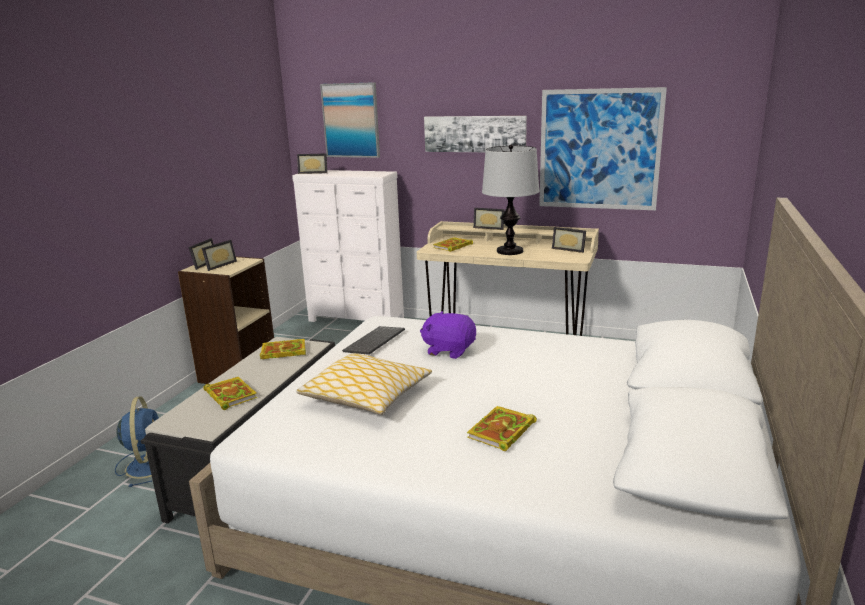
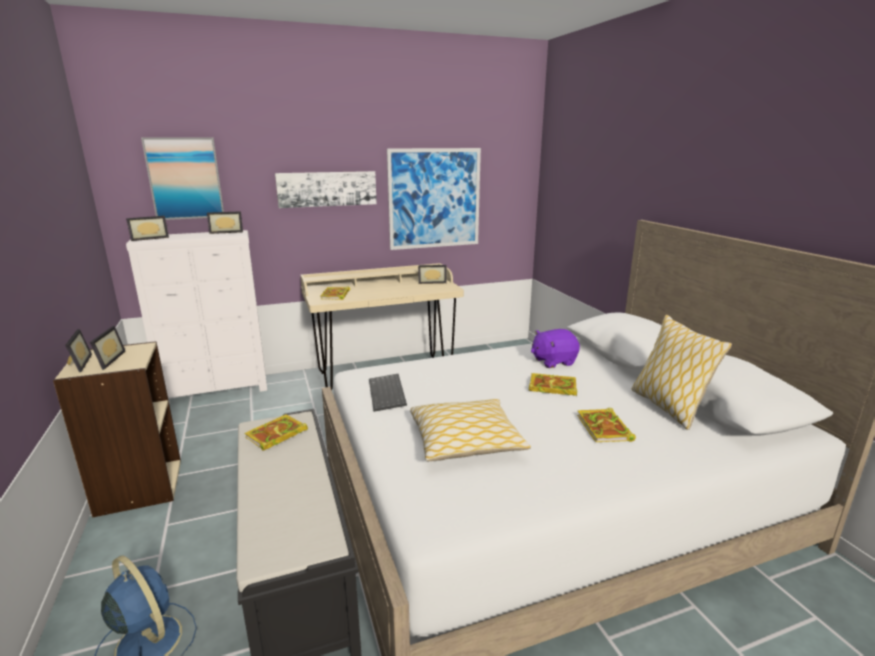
camera: 40 degrees left, 0 degrees up
book [203,377,257,410] -> book moved to [529,373,577,396]
purple plush toy [420,311,476,359] -> purple plush toy moved to [531,329,580,368]
picture frame [473,208,505,230] -> picture frame moved to [207,211,243,234]
table lamp [482,145,539,255] -> none
none -> pillow [632,315,732,430]

